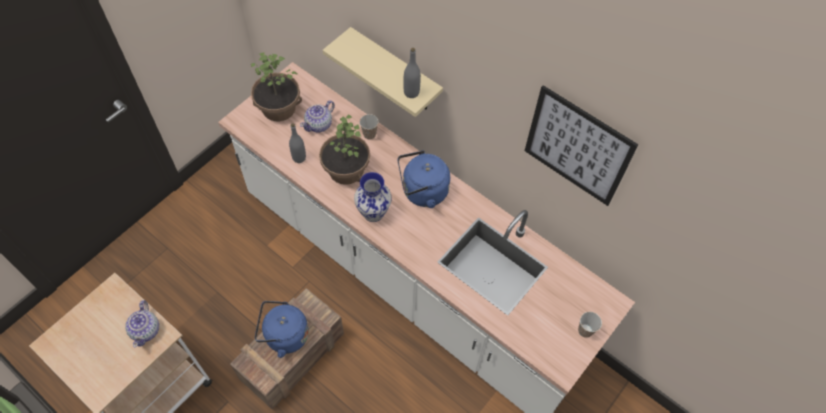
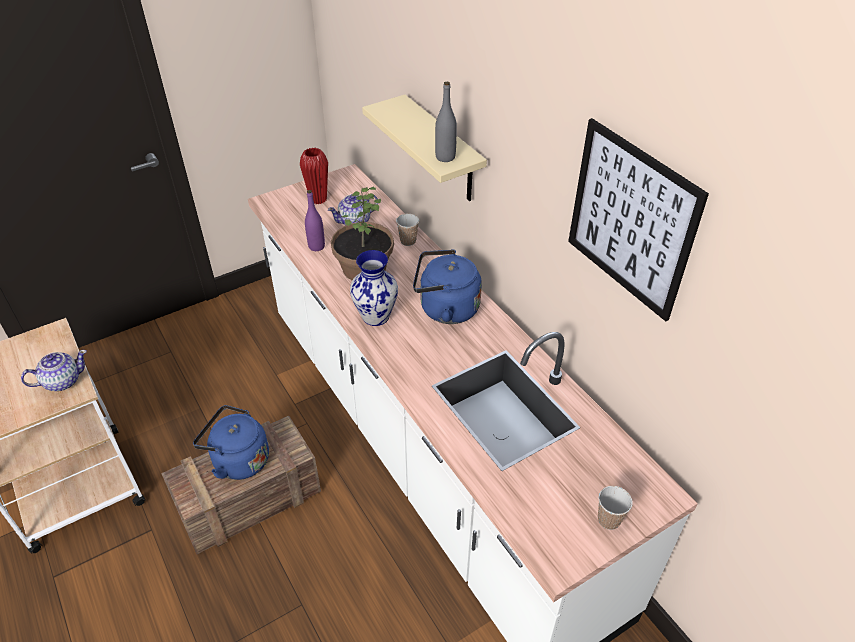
camera: 20 degrees right, 15 degrees down
teapot [125,300,159,347] -> teapot turned 135 degrees counterclockwise [21,350,87,391]
potted plant [251,53,302,122] -> red vase [300,148,328,205]
grey bottle [289,123,306,163] -> purple bottle [305,190,325,251]

